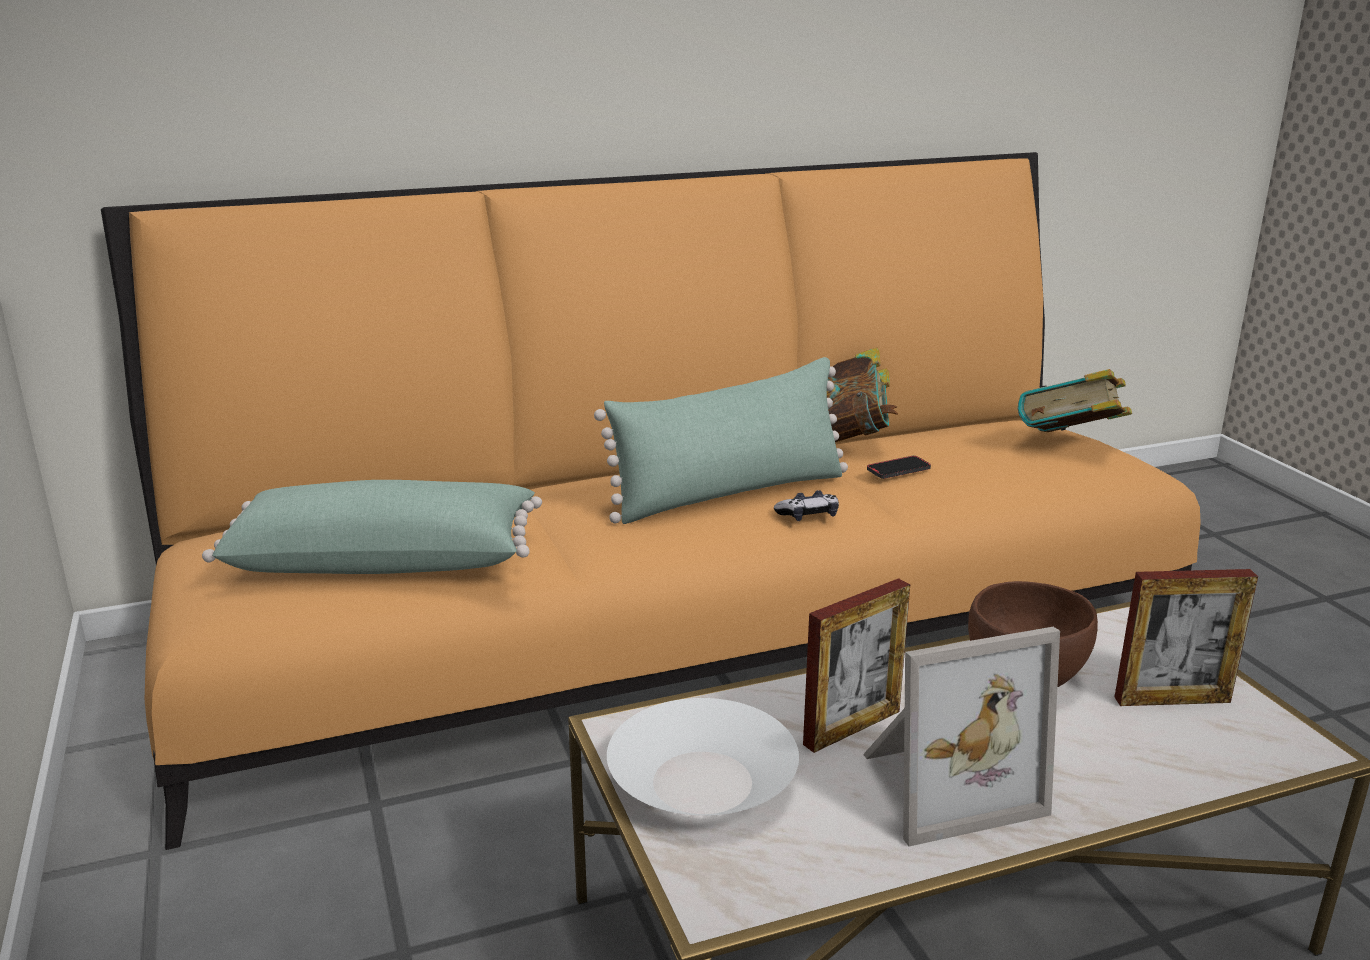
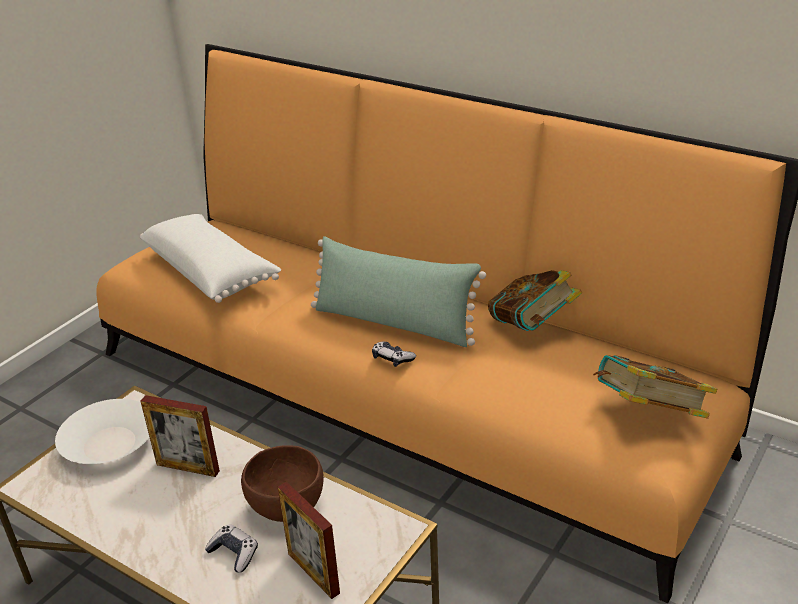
camera: 55 degrees right, 10 degrees up
green pillow [202,480,542,574] -> white pillow [140,214,281,303]
picture frame [863,627,1060,846] -> none
phone [867,456,931,479] -> none
none -> game controller [205,524,258,573]

